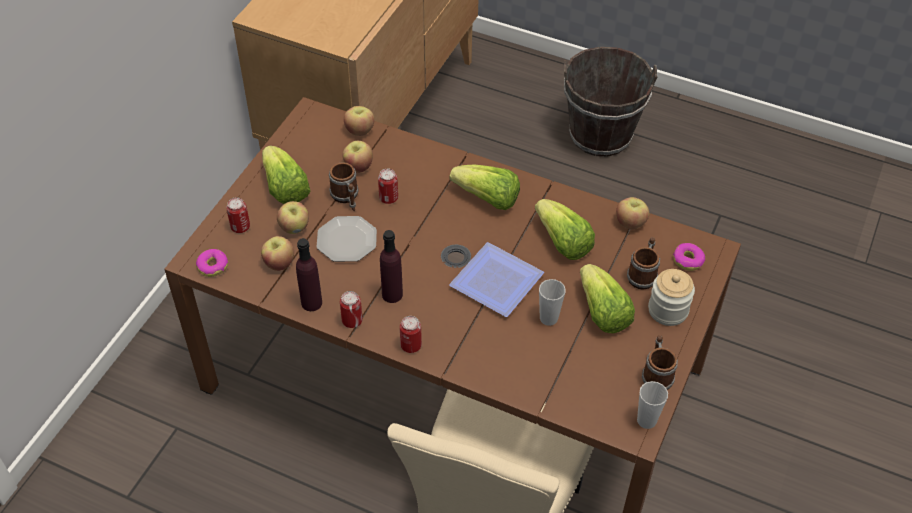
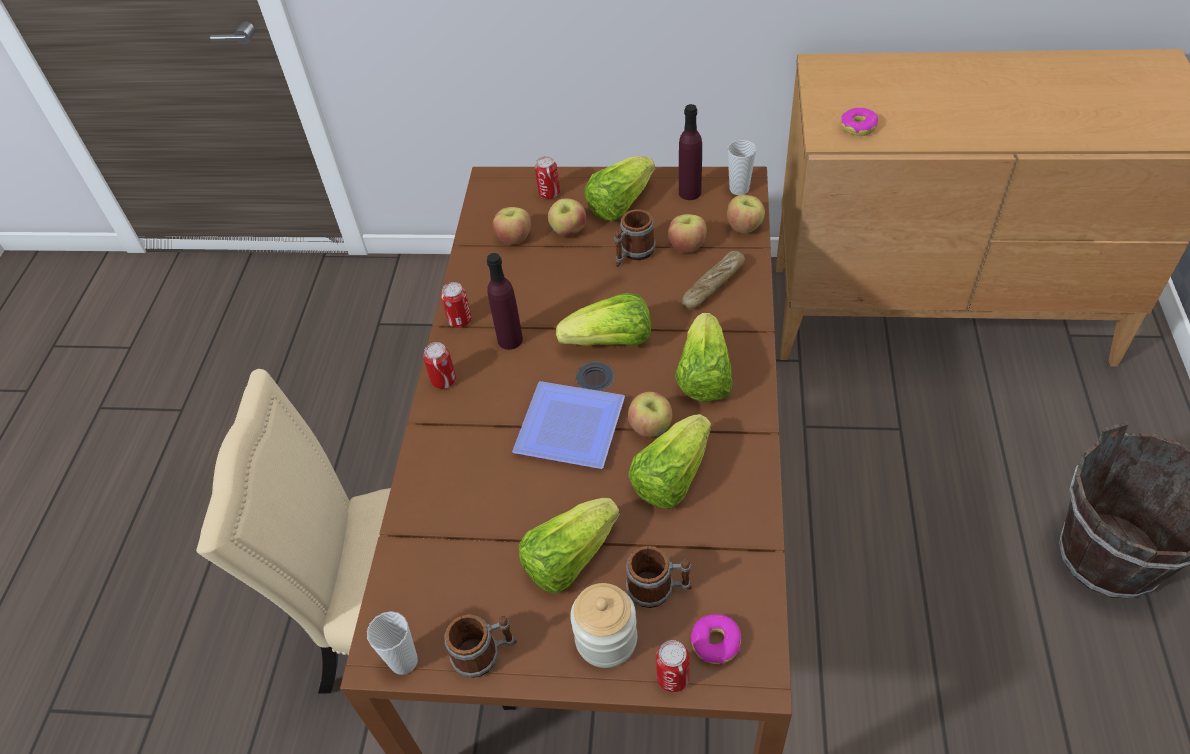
camera: 75 degrees right, 0 degrees up
donut [196,249,228,277] -> donut moved to [841,108,878,136]
purple bottle [296,238,322,311] -> purple bottle moved to [679,104,702,200]
plate [317,216,377,262] -> none
can [378,169,398,204] -> can moved to [656,640,690,692]
cup [539,279,566,326] -> cup moved to [728,140,756,195]
apple [616,197,649,230] -> apple moved to [628,392,672,437]
none -> lettuce [556,293,651,346]
none -> bread [682,251,745,310]

